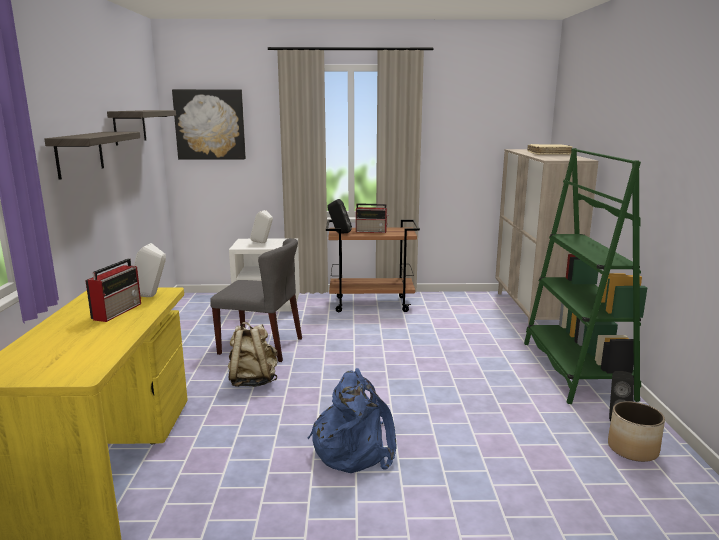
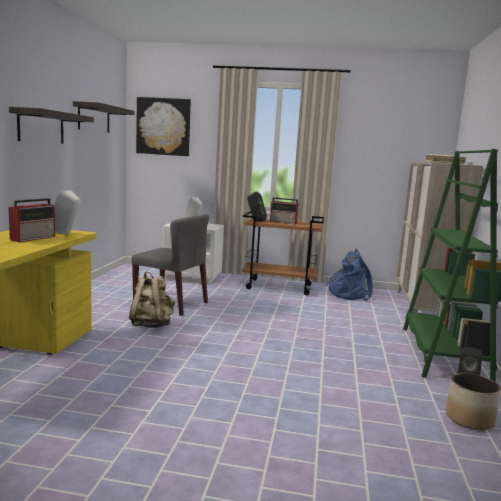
camera: 10 degrees right, 5 degrees down
blue backpack [308,368,396,473] -> blue backpack moved to [326,249,373,301]

